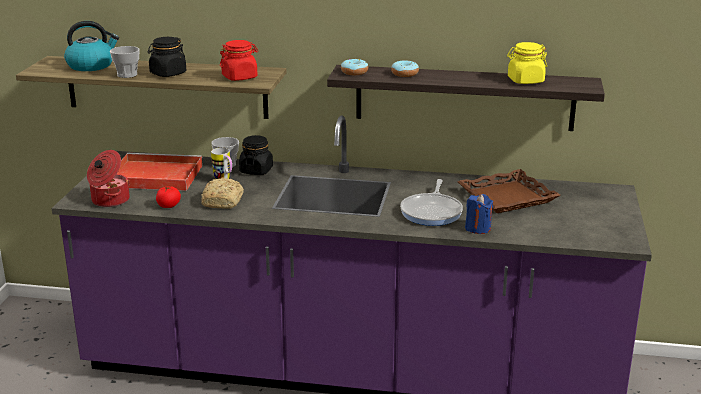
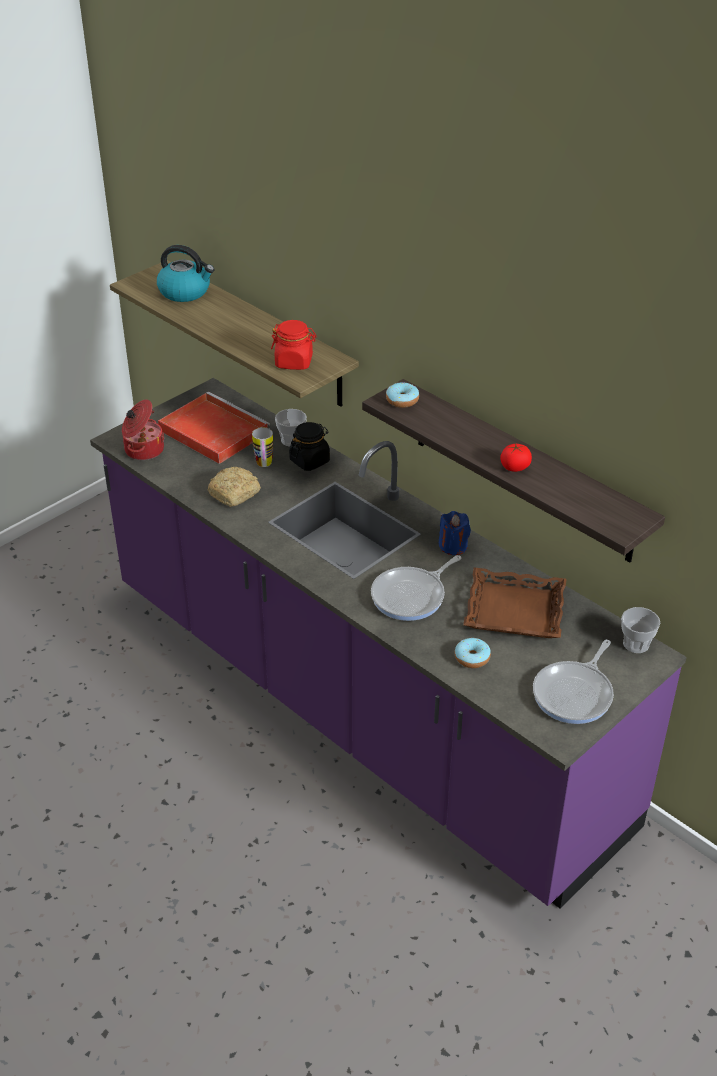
camera: 35 degrees right, 15 degrees up
cup [110,46,140,78] -> cup moved to [621,607,660,653]
black jar [148,37,186,77] -> none
tomato [156,186,181,208] -> tomato moved to [500,443,532,472]
donut [391,60,419,77] -> donut moved to [455,638,491,668]
blue candle [465,194,494,234] -> blue candle moved to [438,511,471,555]
yellow jar [507,42,547,84] -> none
none -> frying pan [533,640,614,724]

